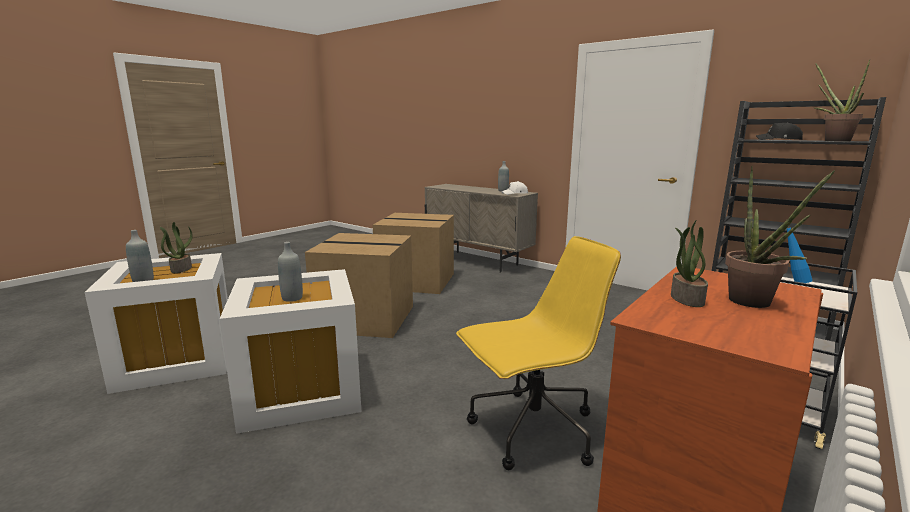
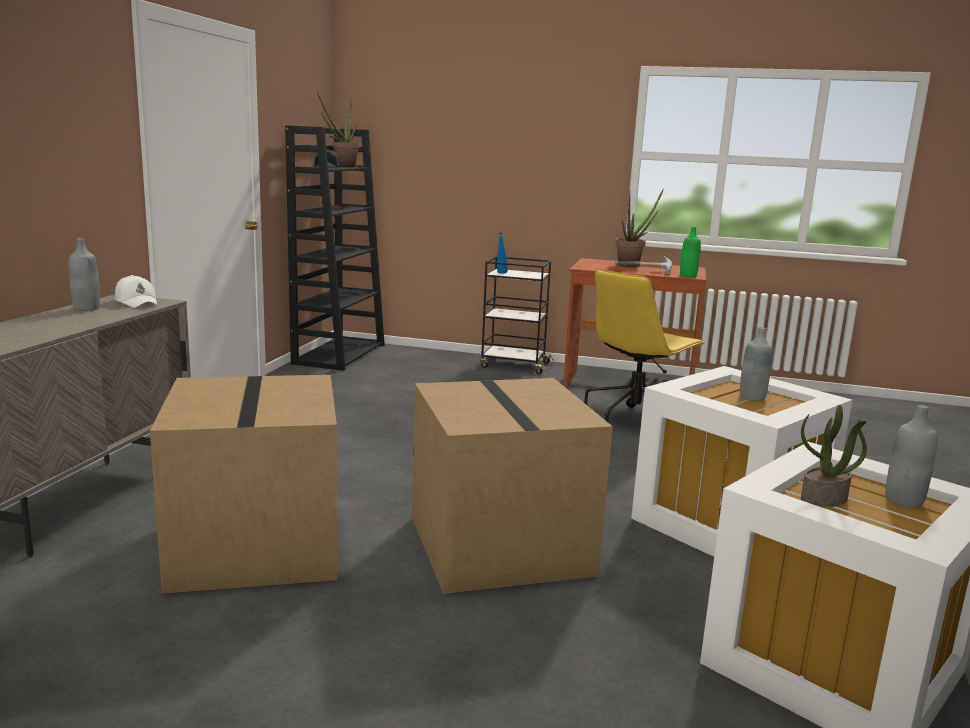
camera: 115 degrees left, 0 degrees up
yellow office chair [456,236,621,470] -> yellow office chair turned 90 degrees counterclockwise [584,269,705,422]
potted plant [671,220,708,307] -> hammer [615,256,672,274]
none -> green bottle [680,227,701,278]

